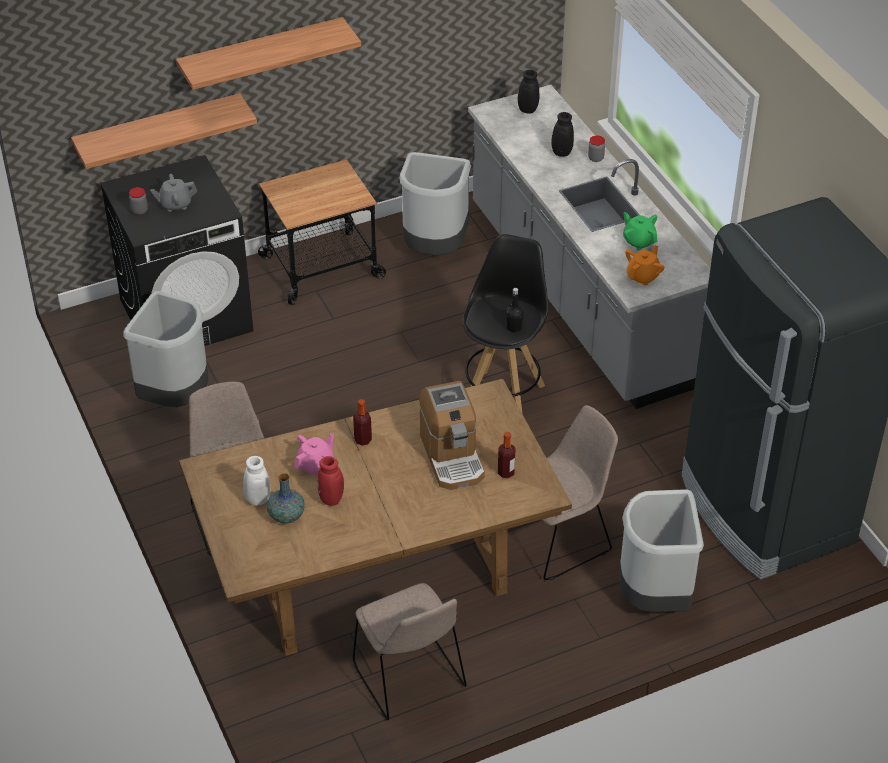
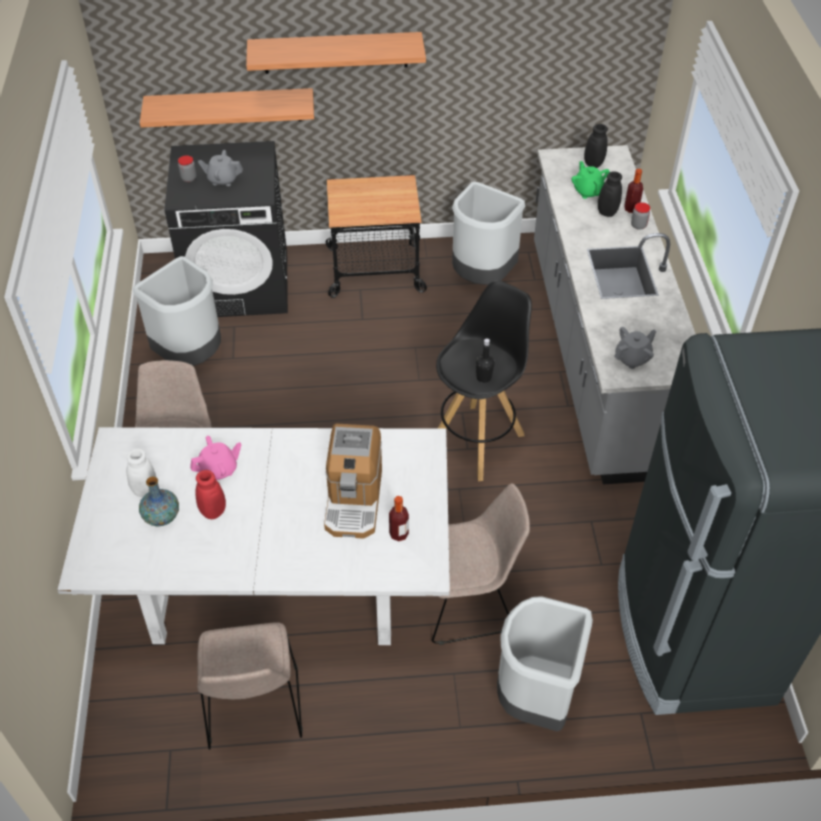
camera: 20 degrees right, 5 degrees up
brown dining table [179,379,572,656] -> white dining table [57,427,450,645]
bottle [353,399,372,446] -> bottle moved to [624,169,643,213]
green teapot [623,212,658,250] -> green teapot moved to [571,161,610,199]
orange teapot [625,245,664,286] -> grey teapot [614,327,656,369]

